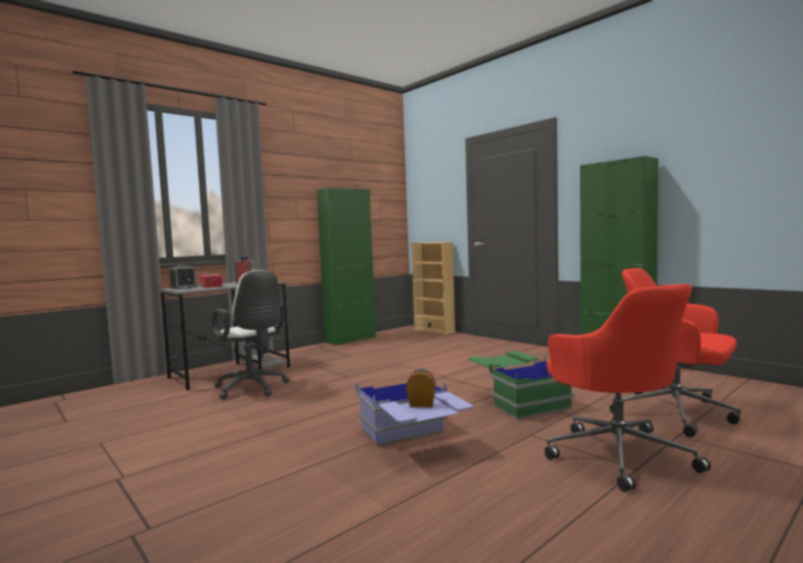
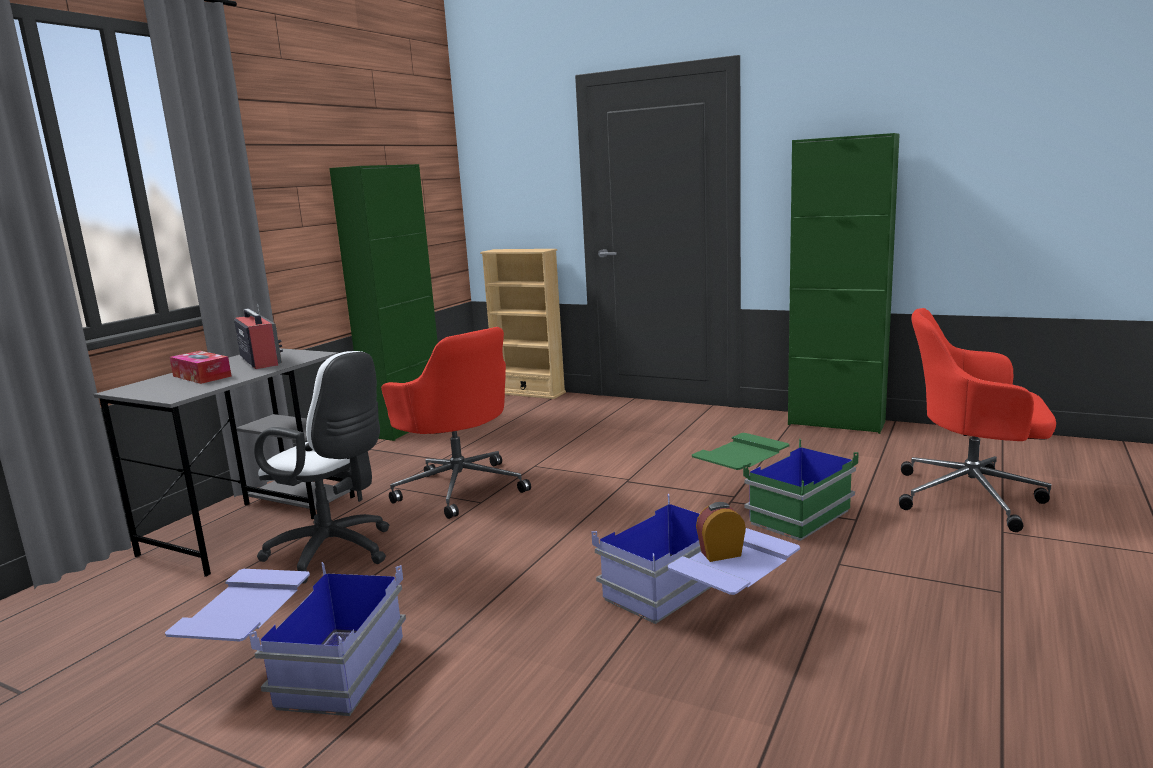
camera: 20 degrees left, 10 degrees up
alarm clock [169,265,198,289] -> none
red office chair [545,284,711,492] -> red office chair moved to [381,327,531,519]
none -> blue storage box [165,562,406,716]

